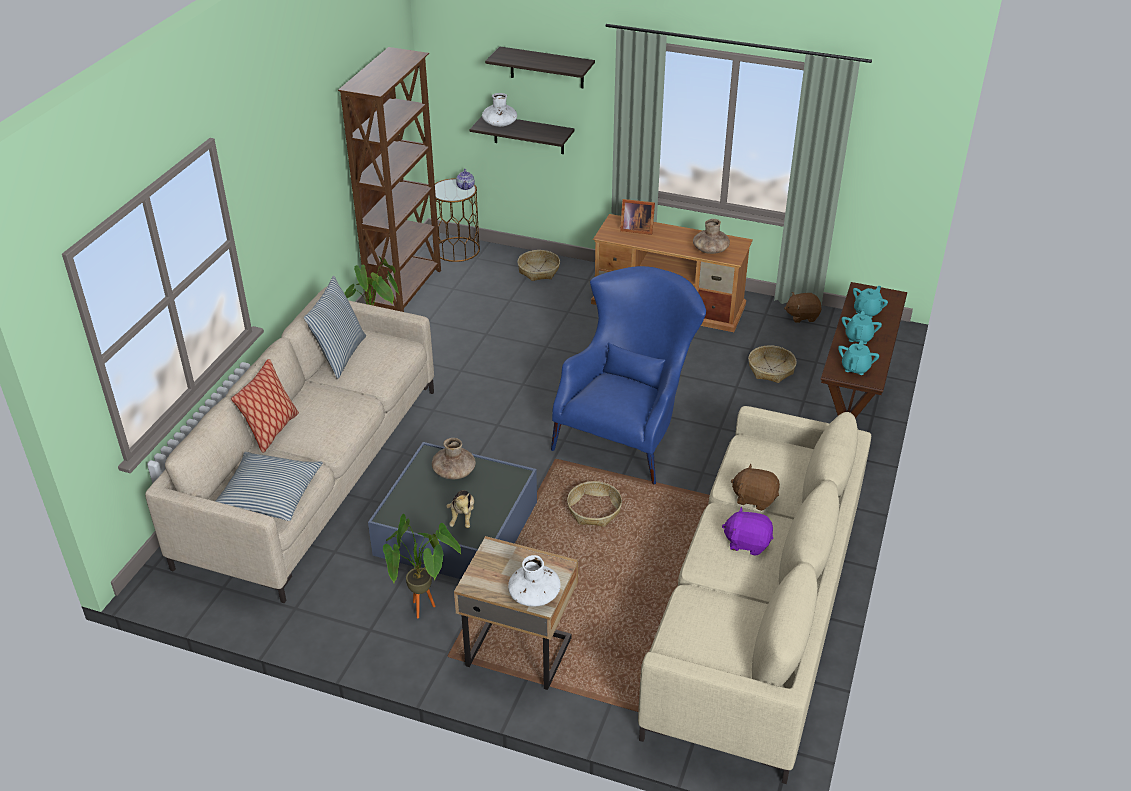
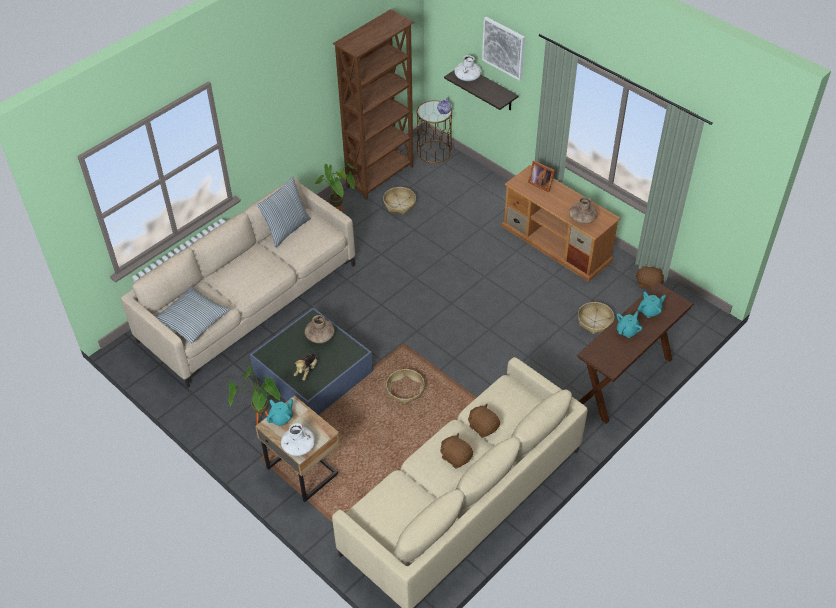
camera: 25 degrees right, 10 degrees up
pillow [231,359,299,453] -> none
shelf [485,47,595,88] -> picture [482,17,525,81]
basket [517,250,560,281] -> basket moved to [383,187,416,214]
blue armchair [551,266,706,484] -> none
purple plush toy [722,507,773,556] -> brown plush toy [440,433,473,469]
turquoise teapot [838,338,879,375] -> turquoise teapot moved to [267,398,293,426]

